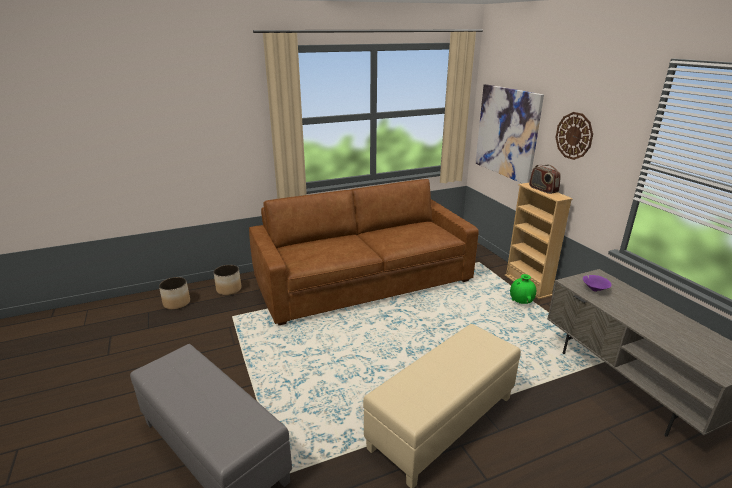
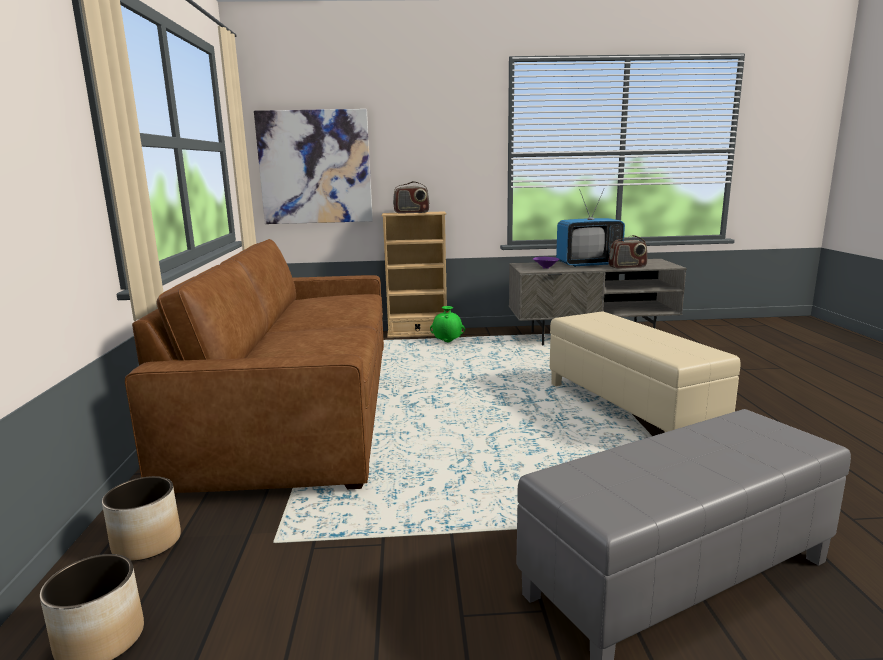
camera: 70 degrees left, 10 degrees down
wall clock [555,112,593,160] -> none
none -> television [556,189,625,267]
none -> radio [609,235,647,269]

